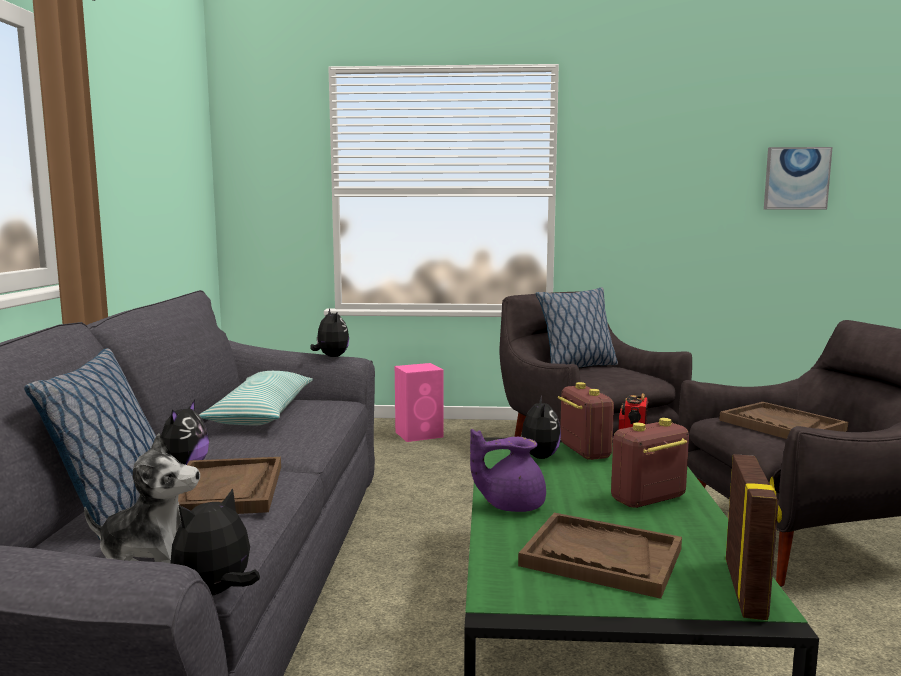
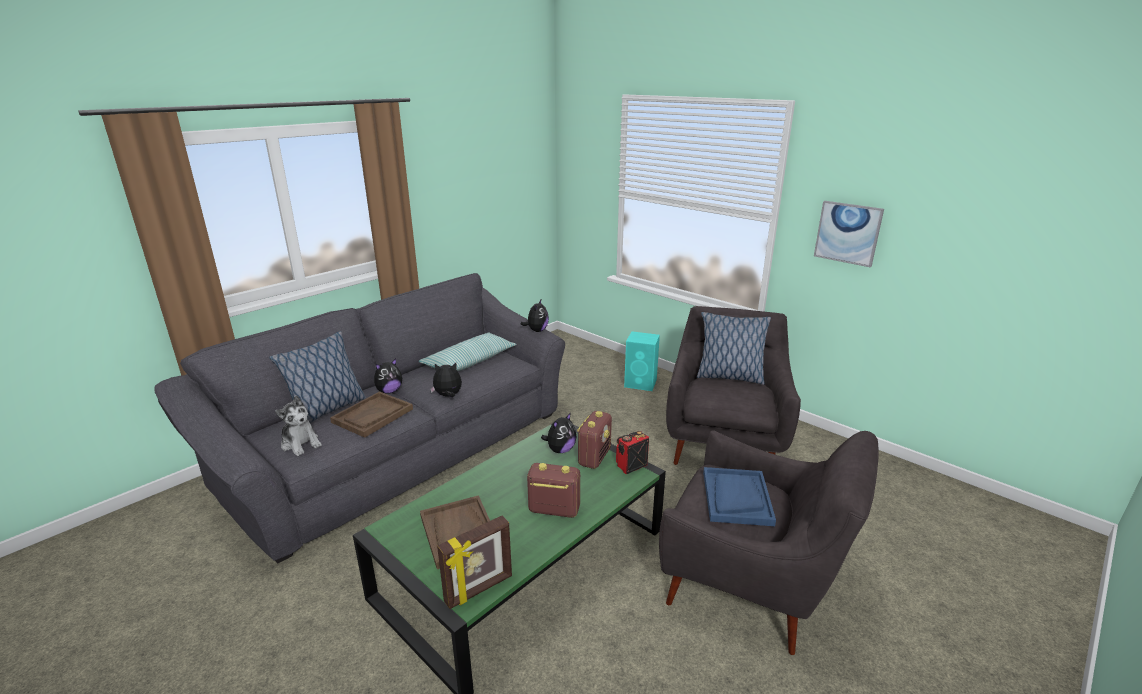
camera: 40 degrees right, 15 degrees up
plush toy [170,488,260,595] -> plush toy moved to [430,363,462,397]
pink speaker [395,363,444,442] -> turquoise speaker [624,331,660,391]
purple teapot [470,429,546,512] -> none
brown tray [719,402,848,439] -> blue tray [703,467,776,526]
picture [764,147,833,209] -> picture moved to [814,201,884,267]

